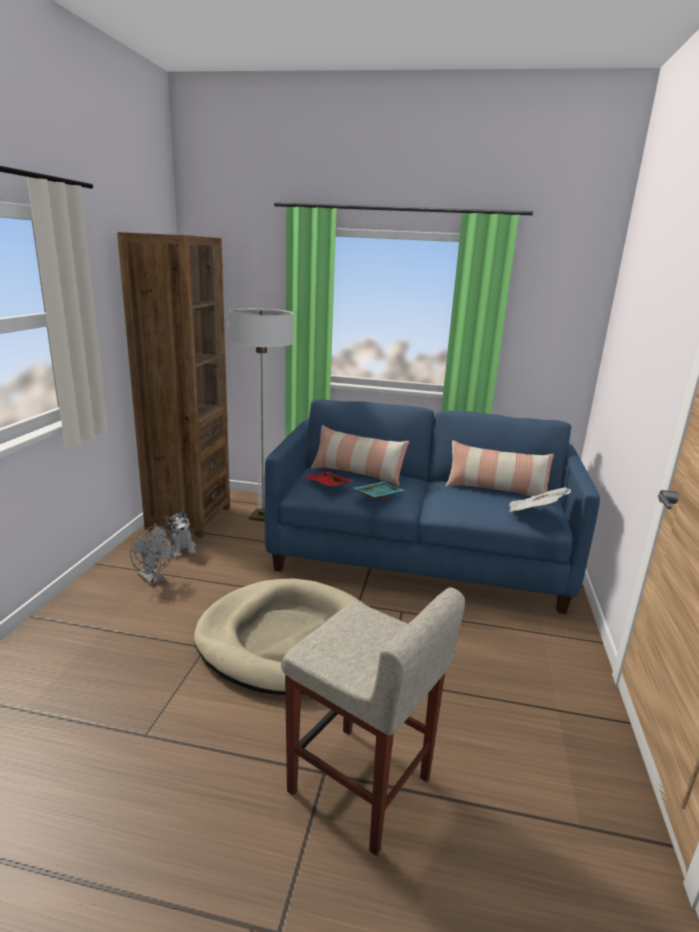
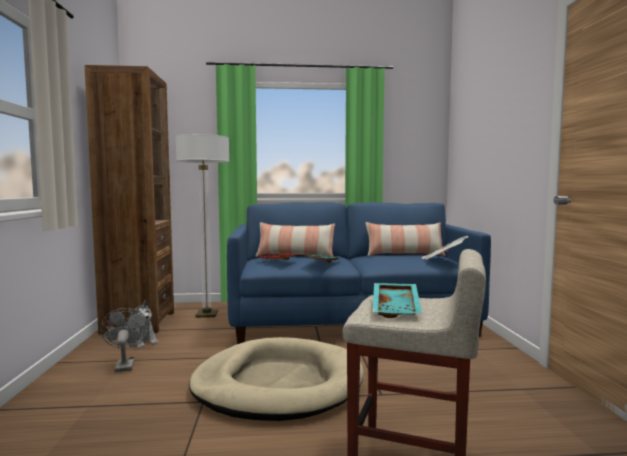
camera: 15 degrees left, 15 degrees down
grey fan [130,526,176,586] -> grey fan turned 135 degrees counterclockwise [100,308,149,372]
none -> turquoise tray [372,283,422,318]

